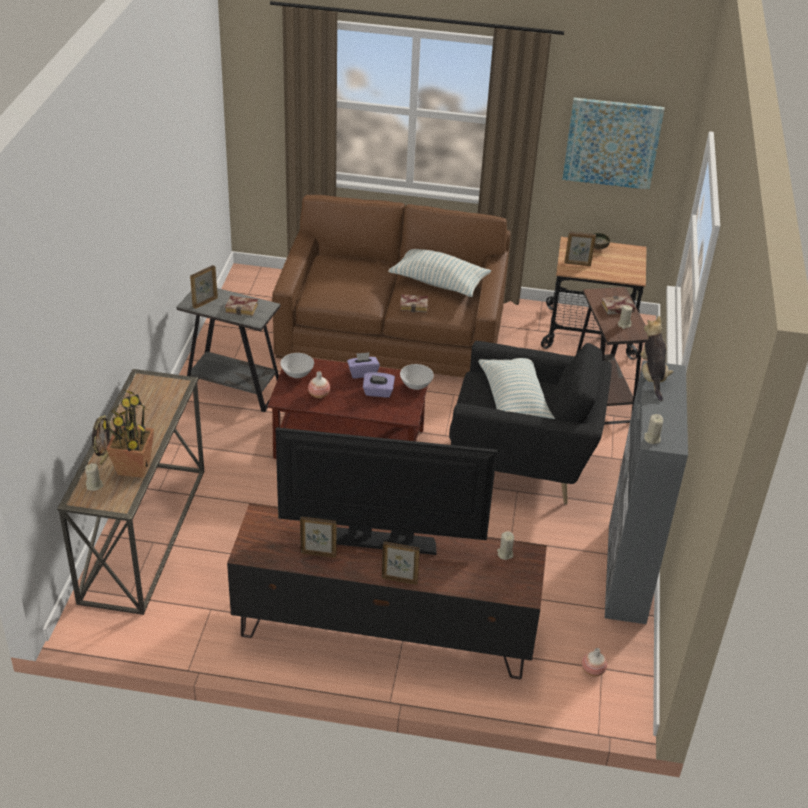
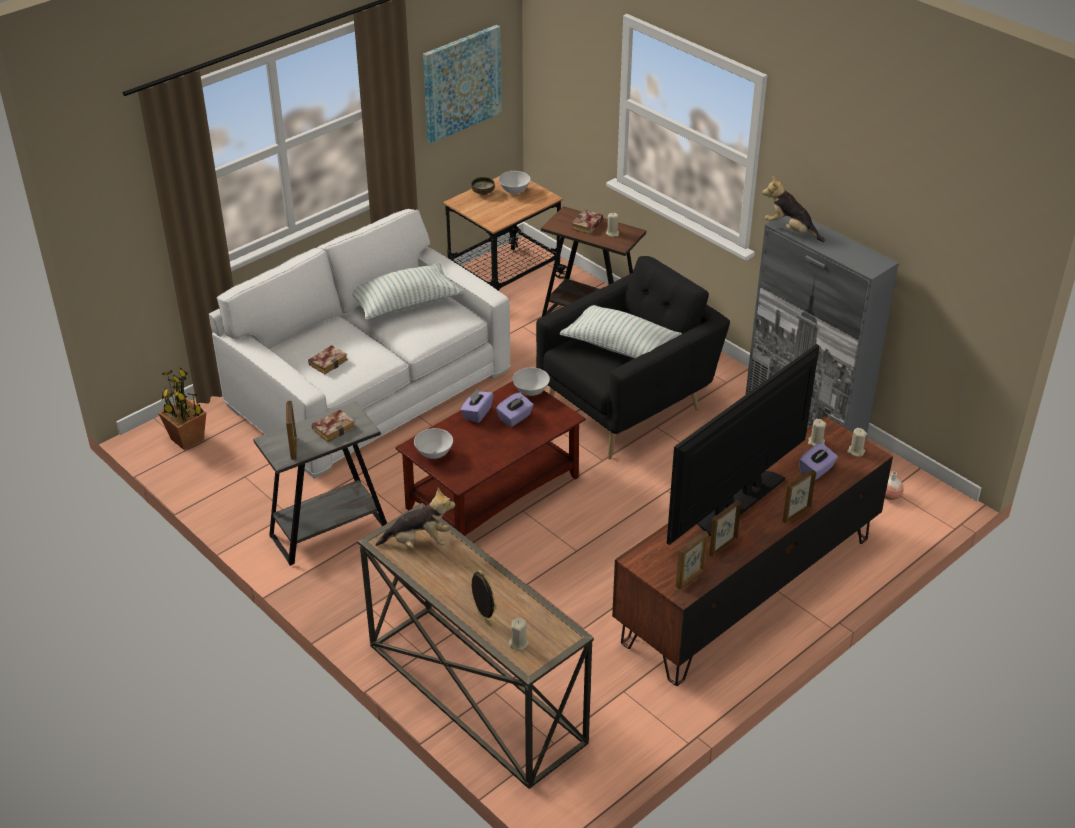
camera: 50 degrees left, 0 degrees up
potted plant [102,389,154,478] -> potted plant moved to [158,367,206,450]
brown sofa [272,195,511,378] -> white sofa [209,209,511,479]
vase [308,371,330,398] -> none
book [400,294,428,312] -> book moved to [308,345,348,374]
picture frame [564,231,596,266] -> picture frame moved to [676,531,708,589]
beige candle [644,414,663,444] -> beige candle moved to [847,428,867,457]
none -> plush toy [375,488,455,548]
none -> white bowl [499,171,531,194]
none -> purple tissue box [799,443,838,480]

